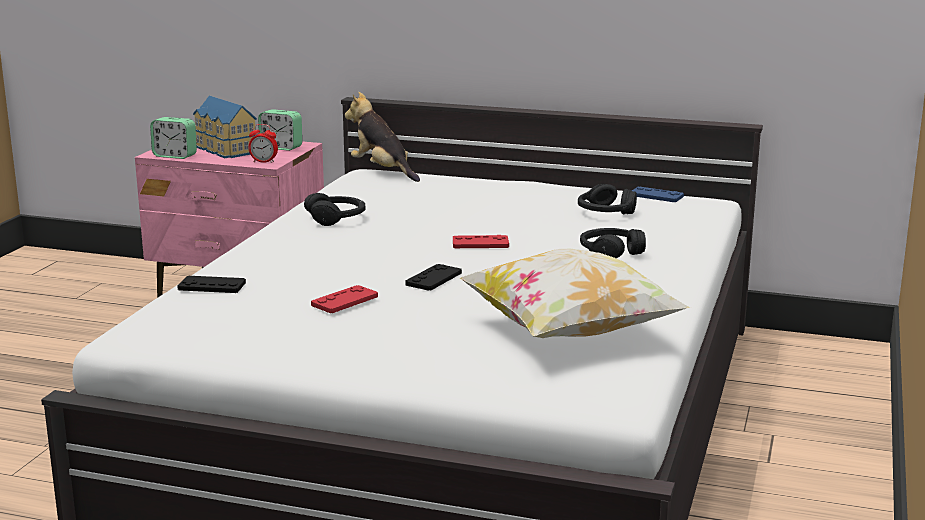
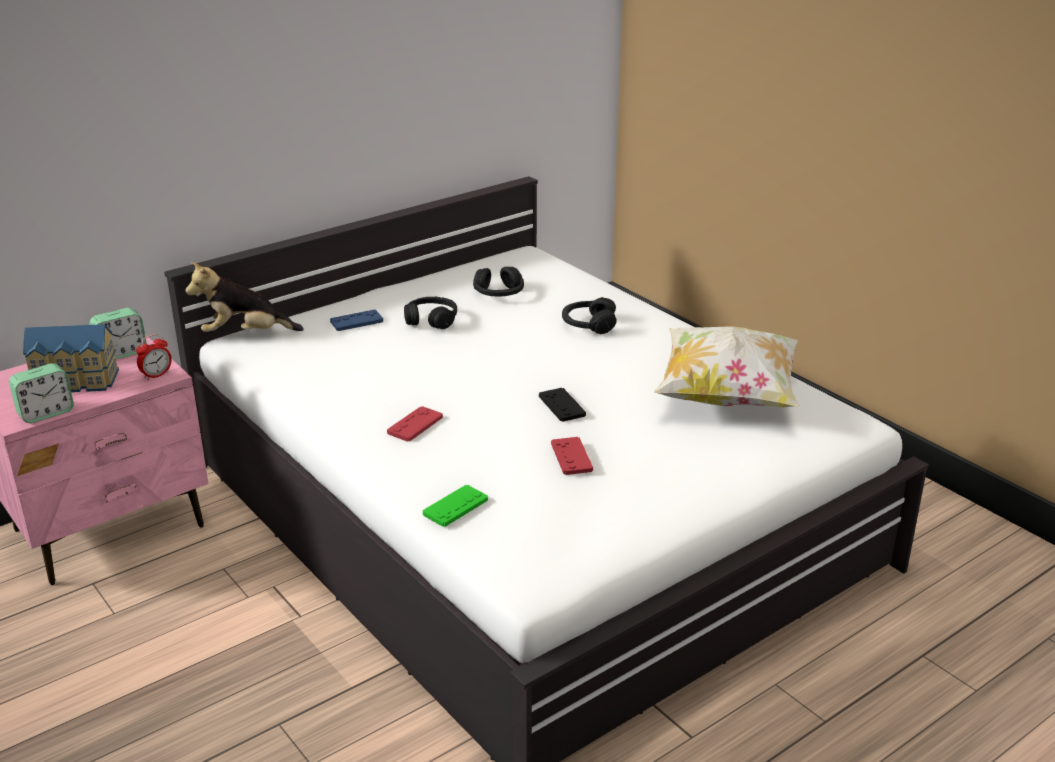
camera: 55 degrees left, 10 degrees up
black game controller [177,276,246,293] -> green game controller [423,485,488,527]
black headphones [304,193,365,226] -> black headphones moved to [404,297,457,329]
red game controller [453,235,509,248] -> red game controller moved to [387,406,443,442]
blue game controller [632,186,684,202] -> blue game controller moved to [330,309,383,331]

